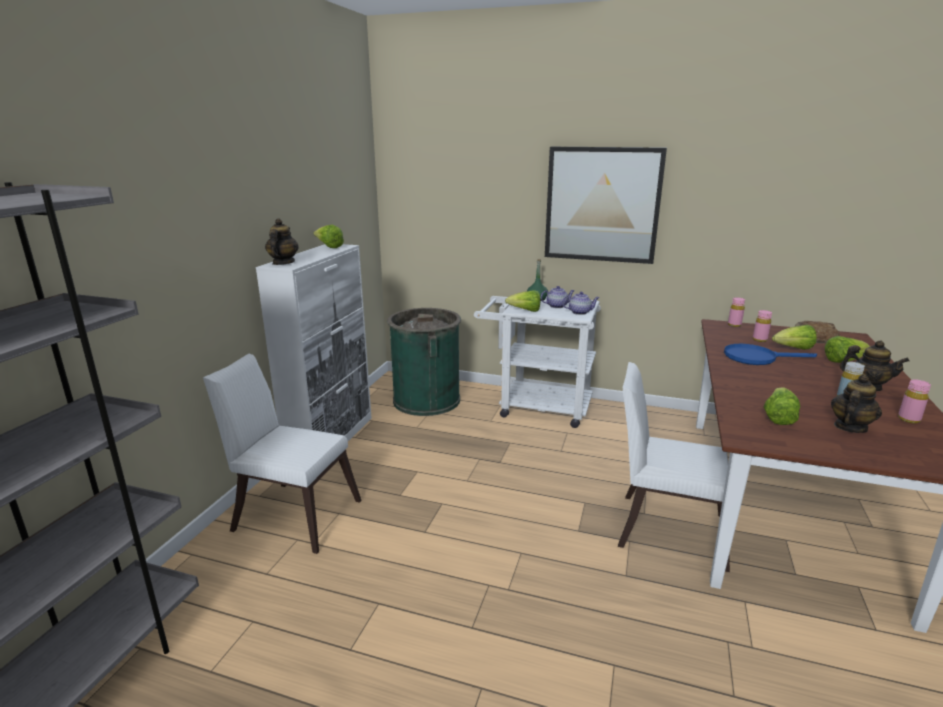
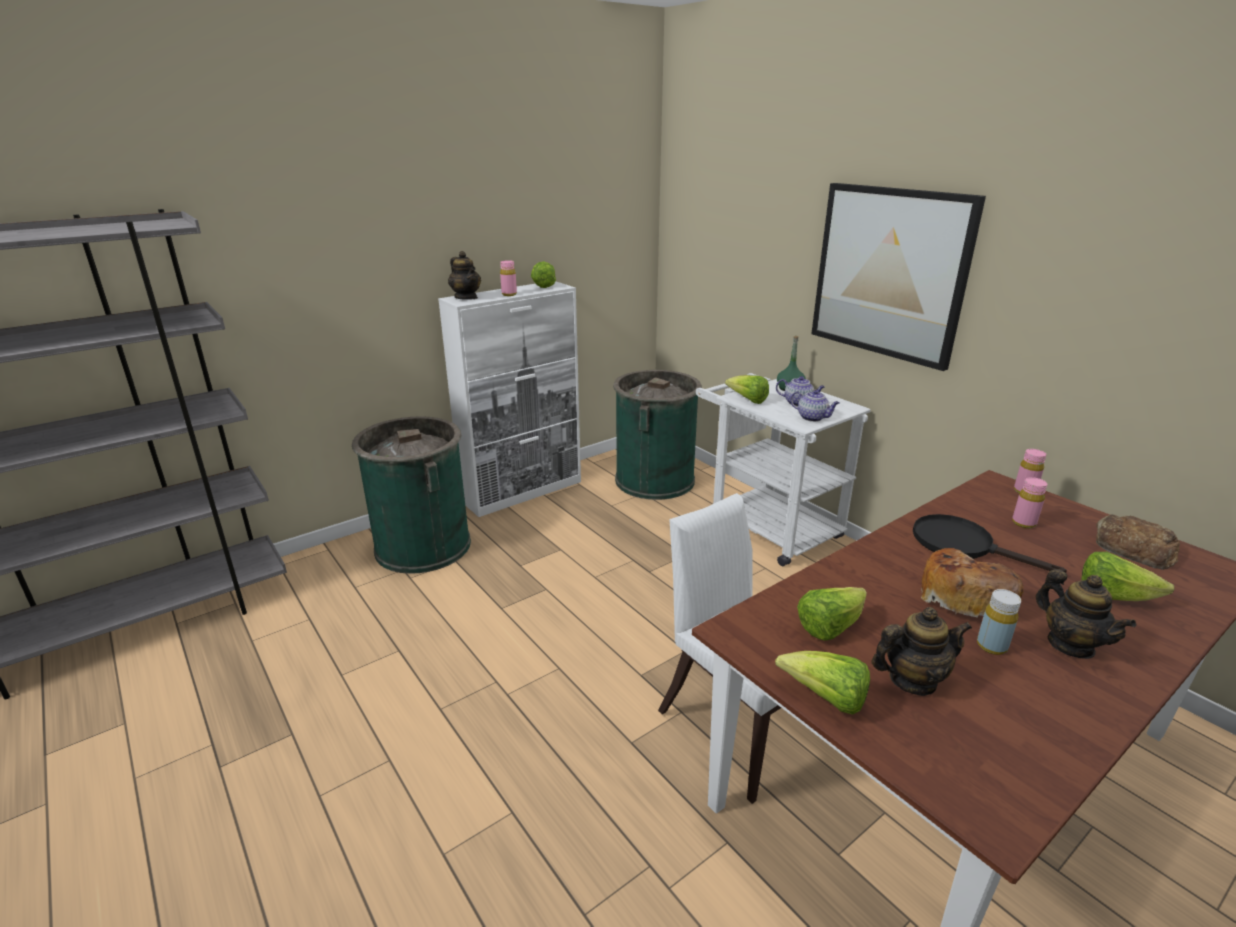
camera: 35 degrees right, 5 degrees up
white chair [203,354,362,554] -> green trash can [352,416,471,574]
teapot [265,218,299,265] -> teapot turned 105 degrees clockwise [448,251,481,300]
blue frying pan [724,344,817,365] -> black frying pan [913,514,1067,573]
lettuce [772,325,817,350] -> lettuce moved to [775,651,870,715]
pink bottle [898,379,931,423] -> pink bottle moved to [500,260,517,296]
none -> bread [921,548,1024,618]

